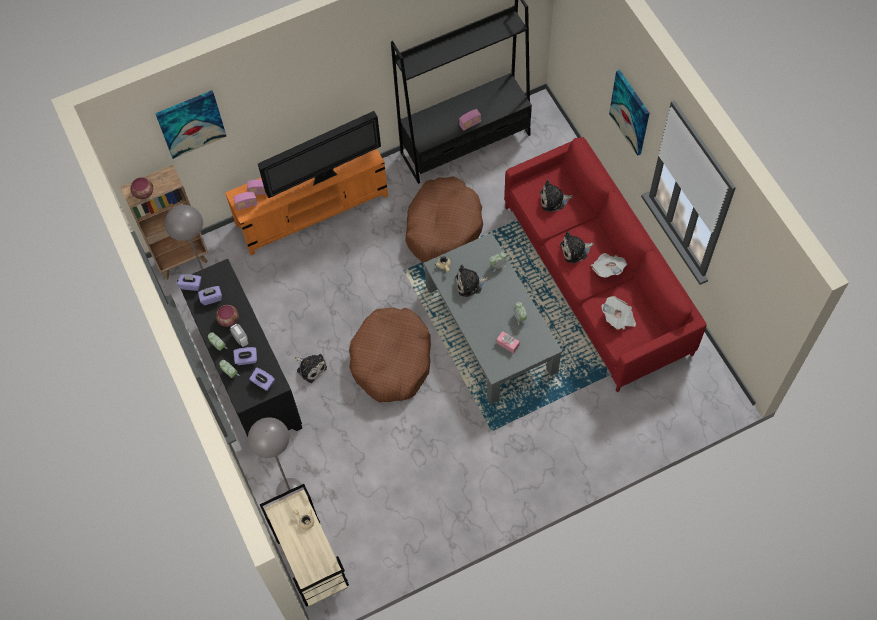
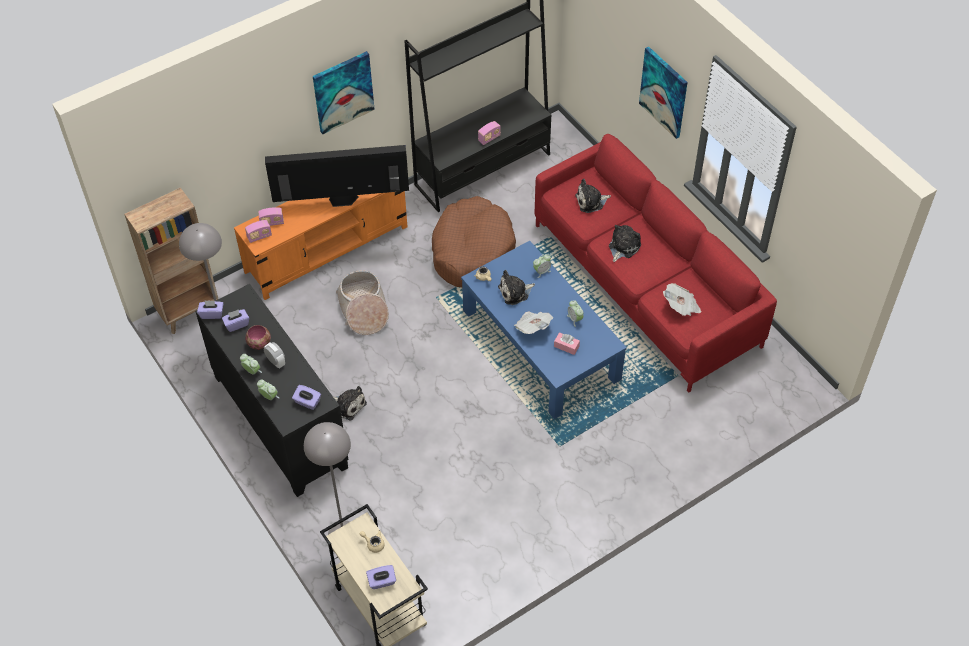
camera: 10 degrees left, 10 degrees down
bowl [130,177,153,199] -> none
picture [155,91,227,159] -> picture moved to [313,51,375,134]
purple tissue box [233,347,257,365] -> purple tissue box moved to [366,565,396,589]
television [258,111,381,198] -> television turned 150 degrees counterclockwise [265,145,409,207]
brown dog bed [349,307,431,402] -> none
grey coffee table [424,233,562,404] -> blue coffee table [461,241,627,419]
plush toy [560,231,594,263] -> plush toy turned 150 degrees clockwise [609,225,641,262]
newspaper [591,253,627,277] -> newspaper moved to [514,312,553,334]
none -> basket [336,270,389,335]

